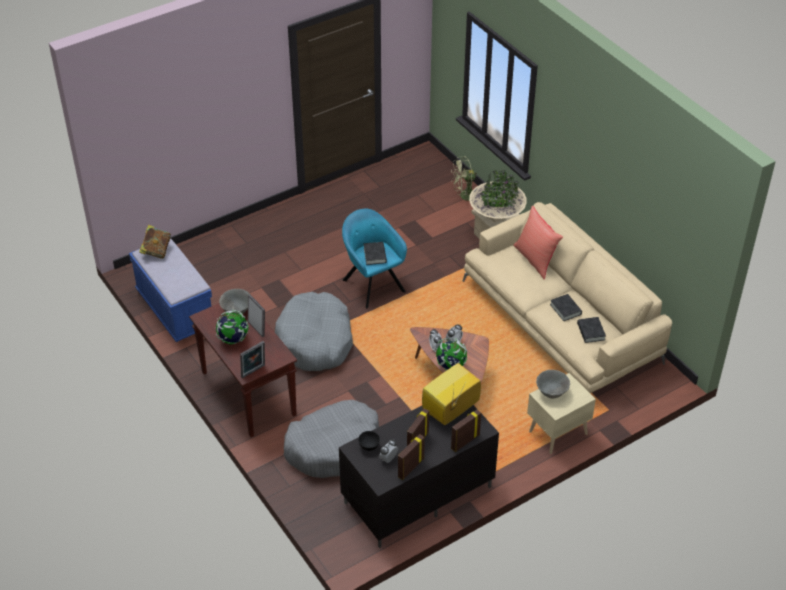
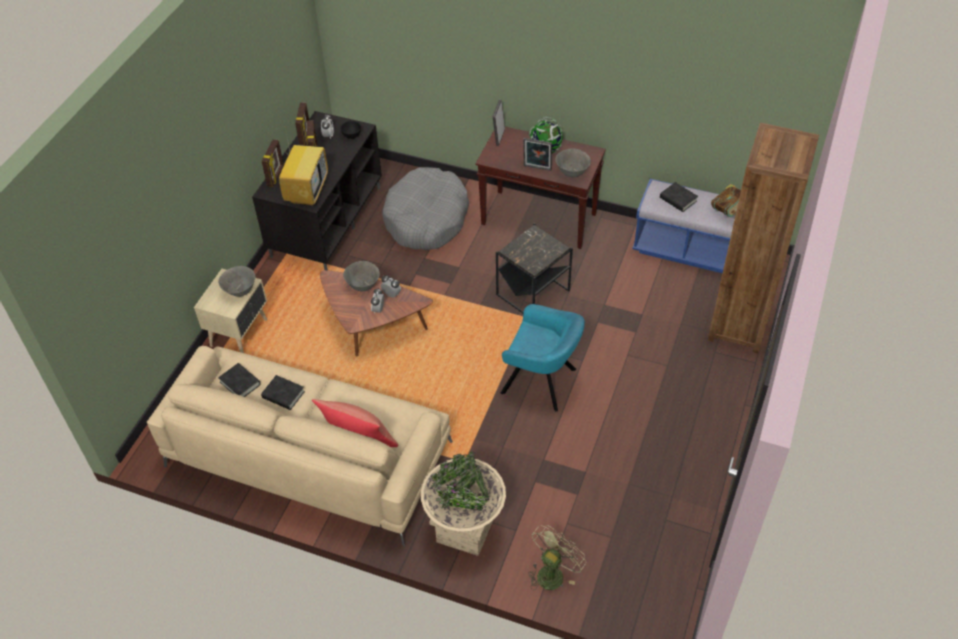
camera: 145 degrees right, 5 degrees up
grey dog bed [275,292,353,371] -> black side table [496,223,573,313]
black book [364,242,387,265] -> black book moved to [660,182,698,212]
globe [435,338,468,370] -> grey bowl [343,261,380,291]
none -> brown bookcase [708,123,819,354]

